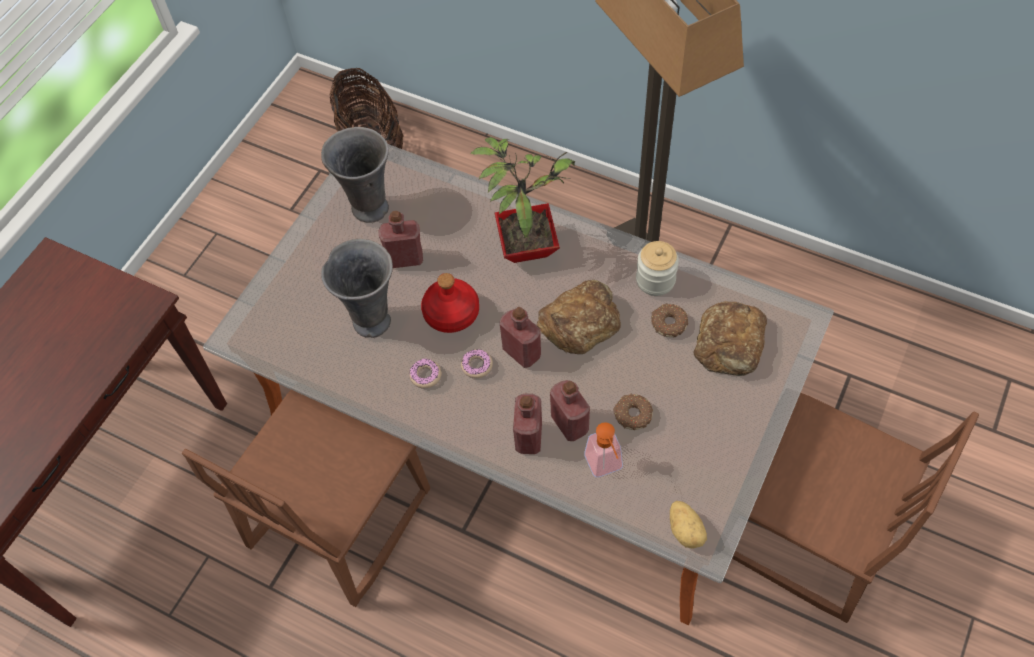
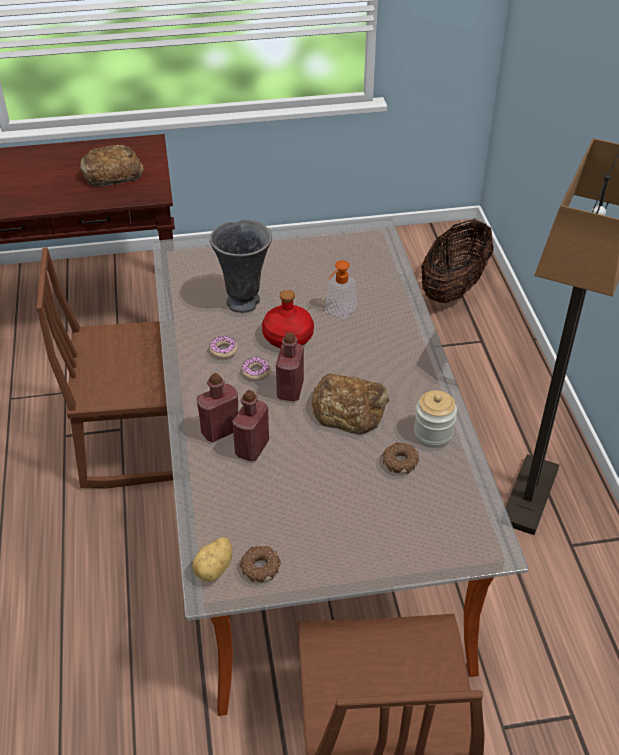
camera: 50 degrees right, 15 degrees down
grey vase [321,127,389,223] -> none
red bottle [379,211,423,268] -> none
potted plant [470,137,575,263] -> none
soap dispenser [584,422,623,477] -> soap dispenser moved to [325,260,357,319]
donut [613,394,653,430] -> donut moved to [240,546,281,582]
bread [694,301,767,376] -> bread moved to [80,145,144,187]

